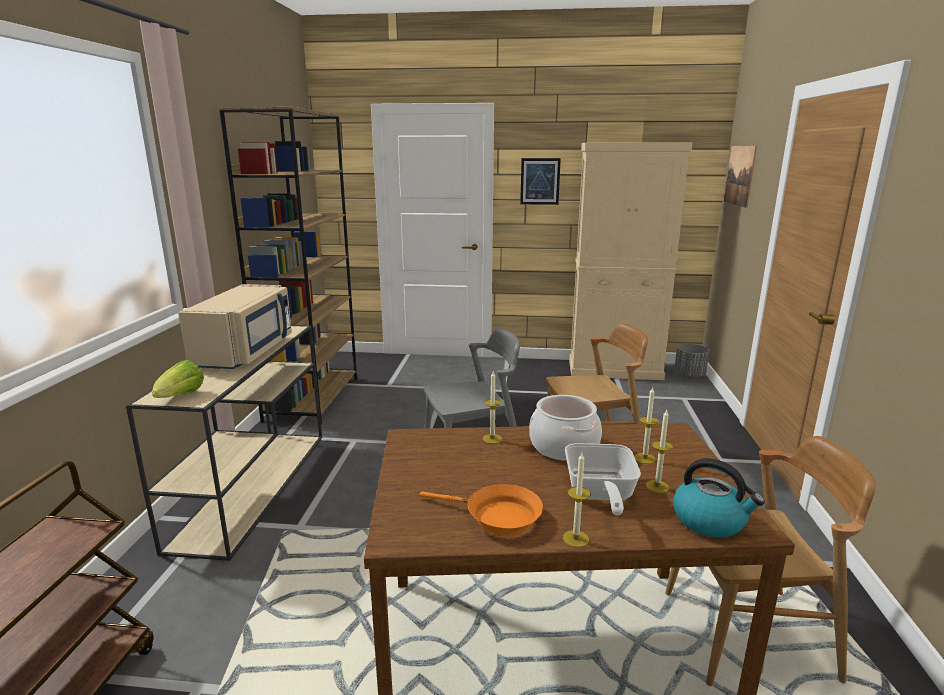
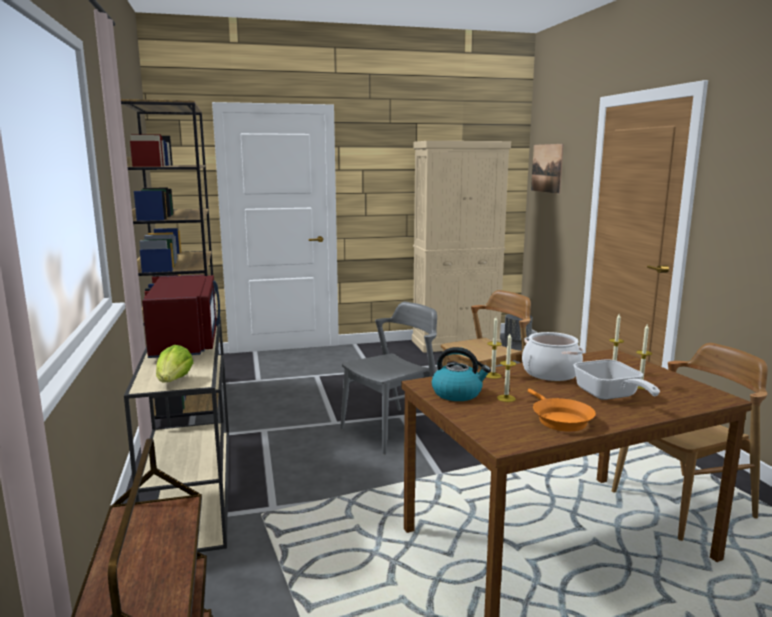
camera: 20 degrees left, 5 degrees down
beige microwave [178,284,292,369] -> red microwave [142,274,220,358]
orange frying pan [419,484,543,536] -> orange frying pan turned 75 degrees clockwise [528,389,596,432]
picture [520,158,561,205] -> none
candle [563,453,591,547] -> candle moved to [497,333,516,402]
kettle [673,458,765,538] -> kettle moved to [432,347,491,401]

